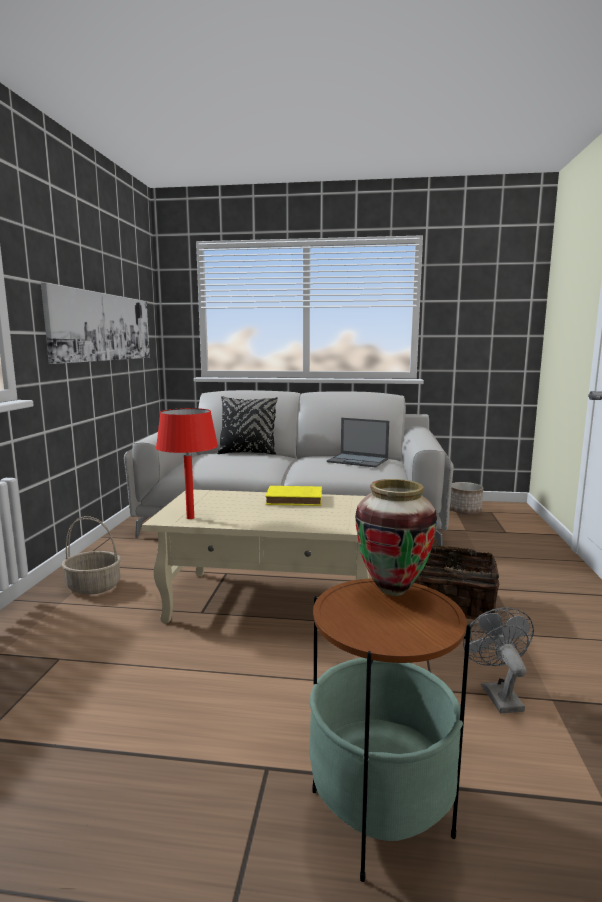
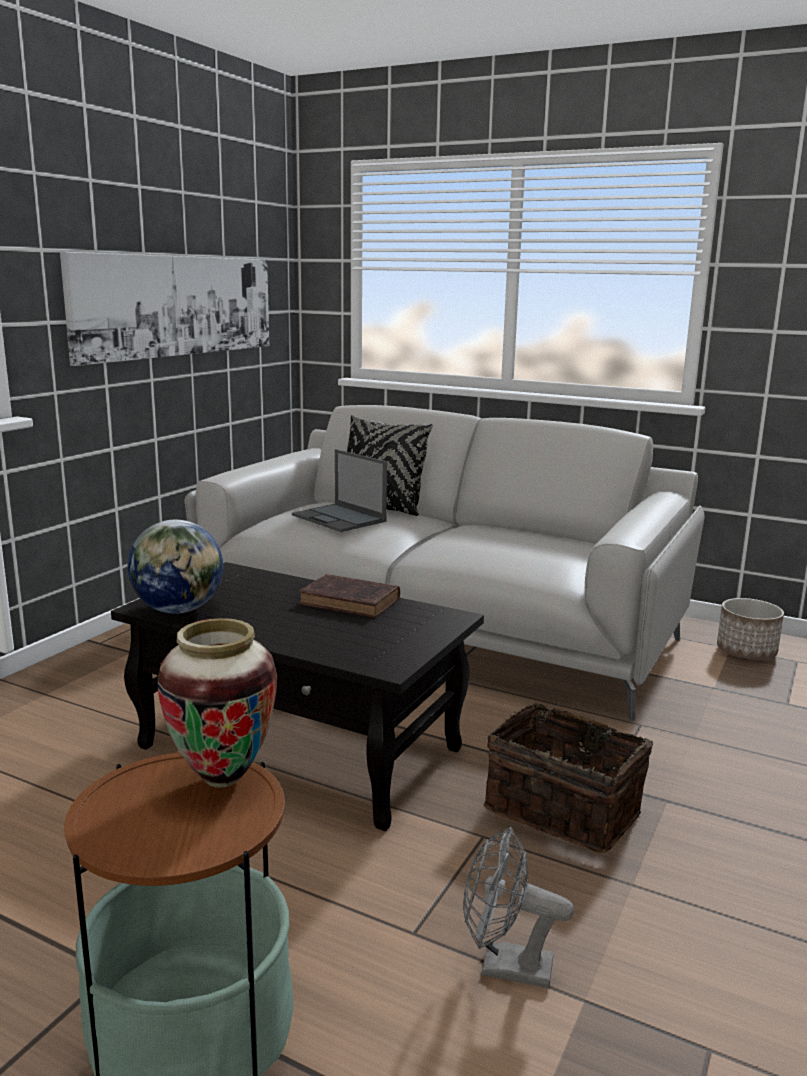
camera: 20 degrees right, 5 degrees up
basket [62,516,121,595] -> none
beige coffee table [142,490,369,623] -> black coffee table [111,562,484,831]
red table lamp [156,408,218,519] -> globe [127,520,223,614]
yellow book [265,486,322,506] -> brown book [299,574,400,618]
laptop [327,418,389,468] -> laptop moved to [292,449,387,532]
grey fan [463,607,534,713] -> grey fan turned 90 degrees counterclockwise [463,827,574,989]

